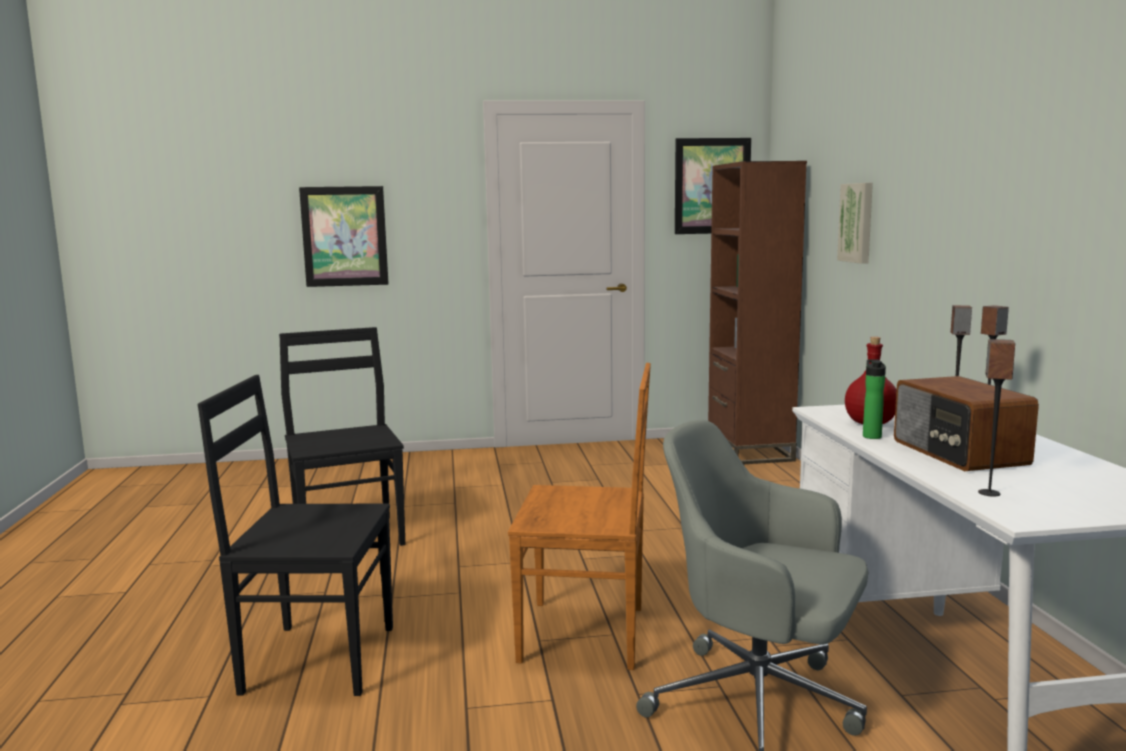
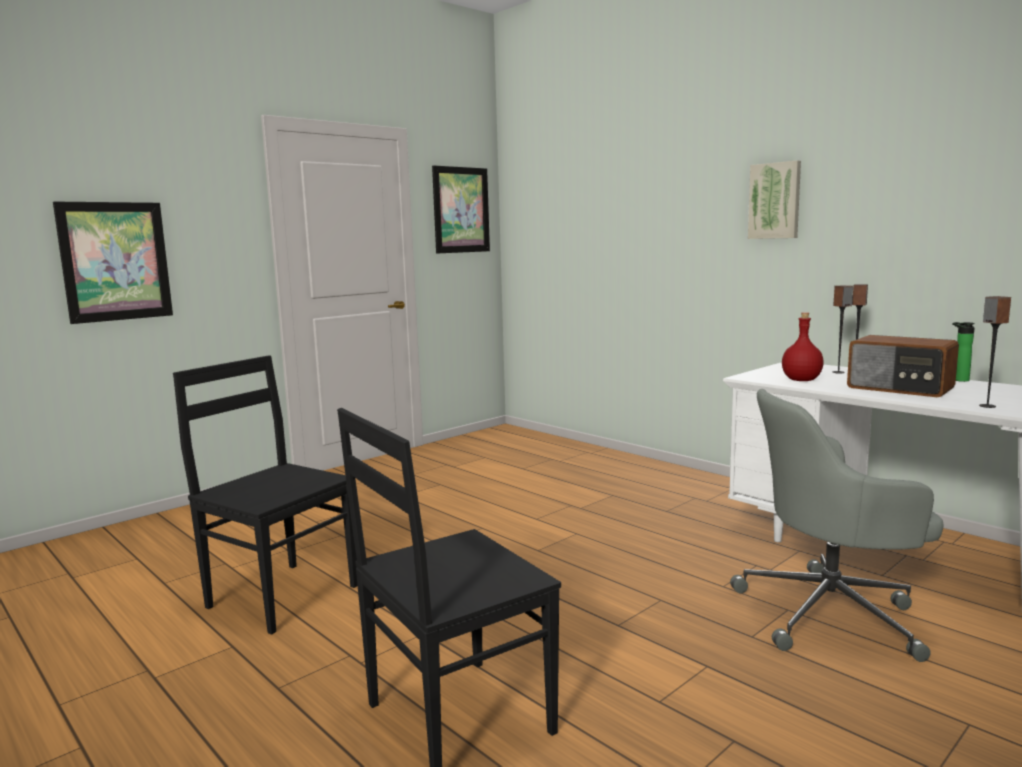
camera: 35 degrees left, 0 degrees up
brown chair [508,363,651,670] -> none
brown bookcase [708,161,807,464] -> none
picture [837,183,873,264] -> picture moved to [748,160,801,239]
bottle [863,359,886,439] -> bottle moved to [952,322,975,382]

